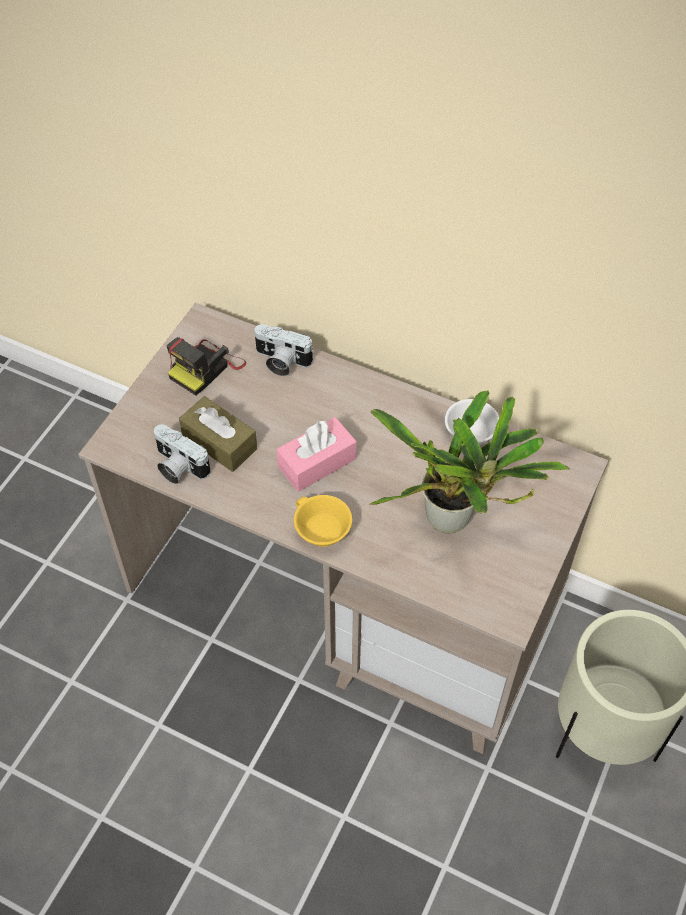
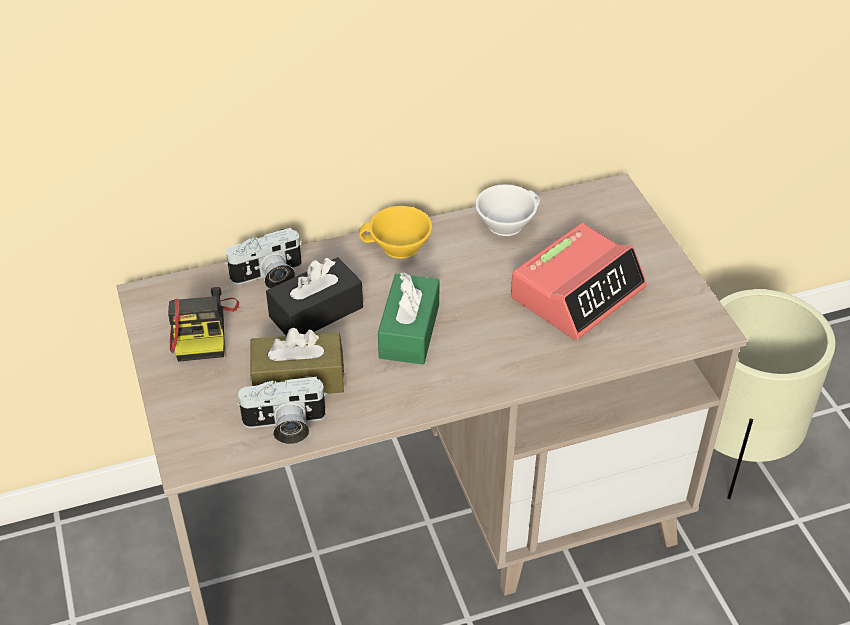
camera: 45 degrees left, 10 degrees down
pink tissue box [277,417,357,492] -> green tissue box [378,272,440,365]
yellow cup [294,495,352,547] -> yellow cup moved to [359,206,432,259]
potted plant [369,390,569,534] -> alarm clock [511,223,647,340]
none -> black tissue box [266,257,363,335]

